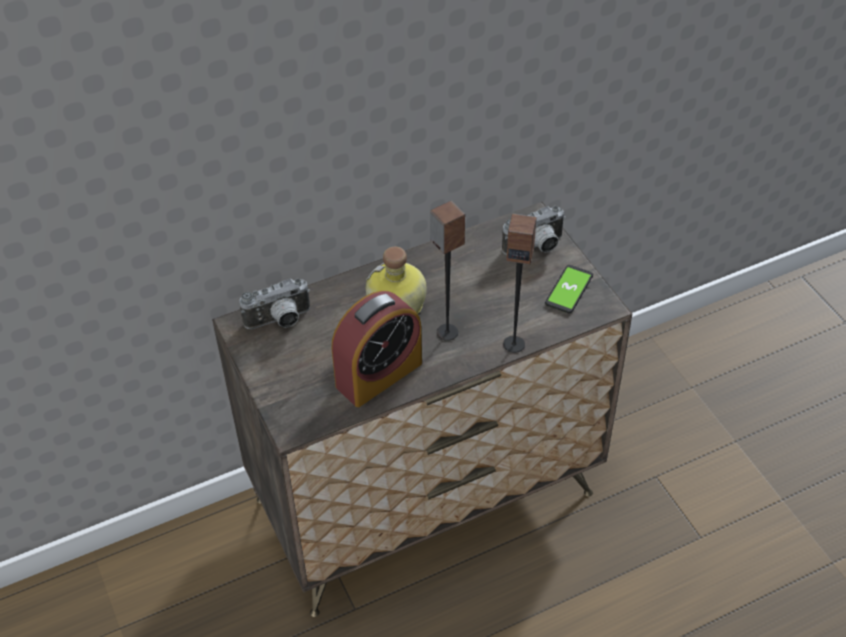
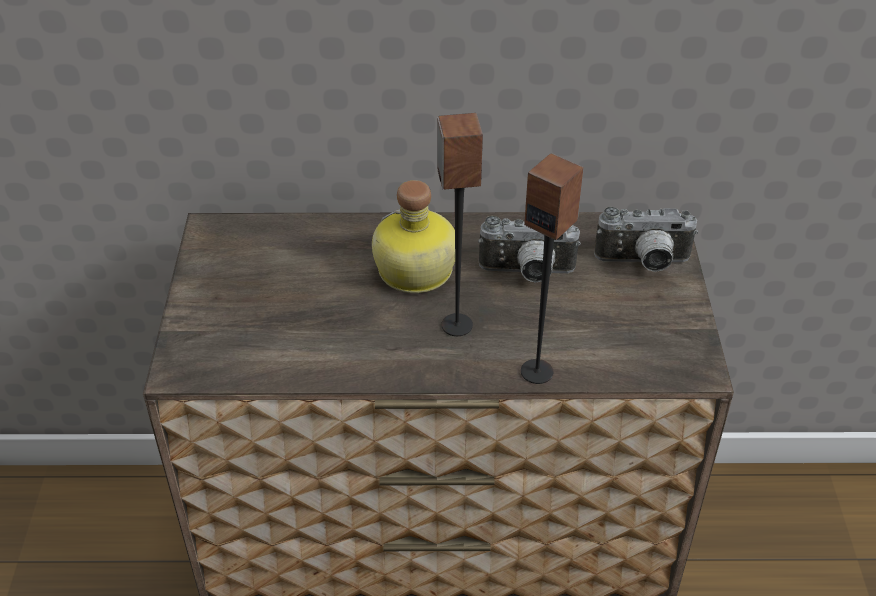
camera: 25 degrees right, 5 degrees down
camera [239,278,310,329] -> camera moved to [478,216,581,282]
alarm clock [332,291,422,407] -> none
phone [545,265,593,313] -> none

